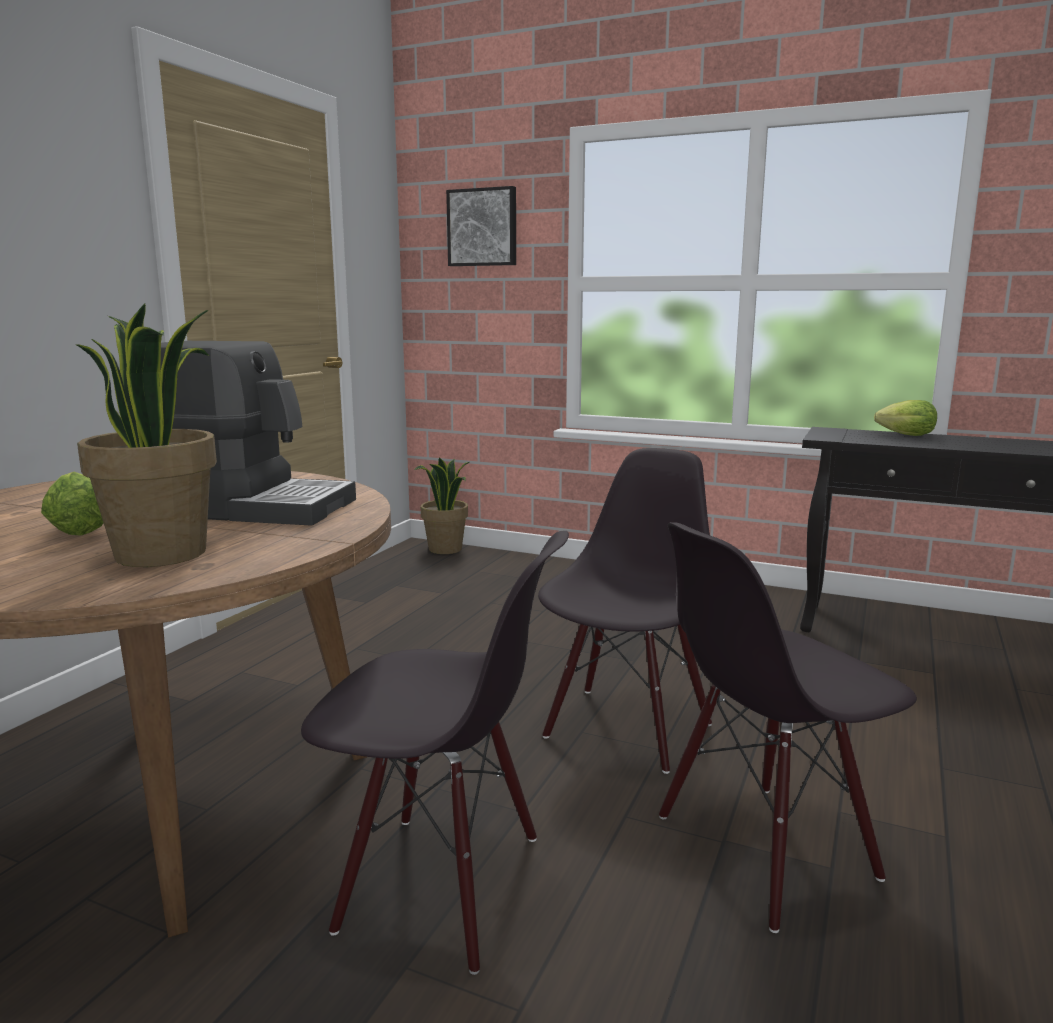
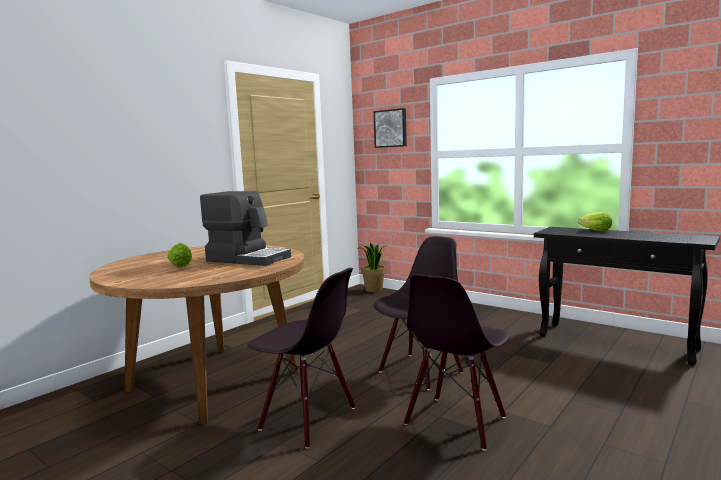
camera: 15 degrees right, 5 degrees down
potted plant [76,303,217,567] -> none
black chair [659,522,917,933] -> black chair turned 45 degrees counterclockwise [404,274,510,451]

